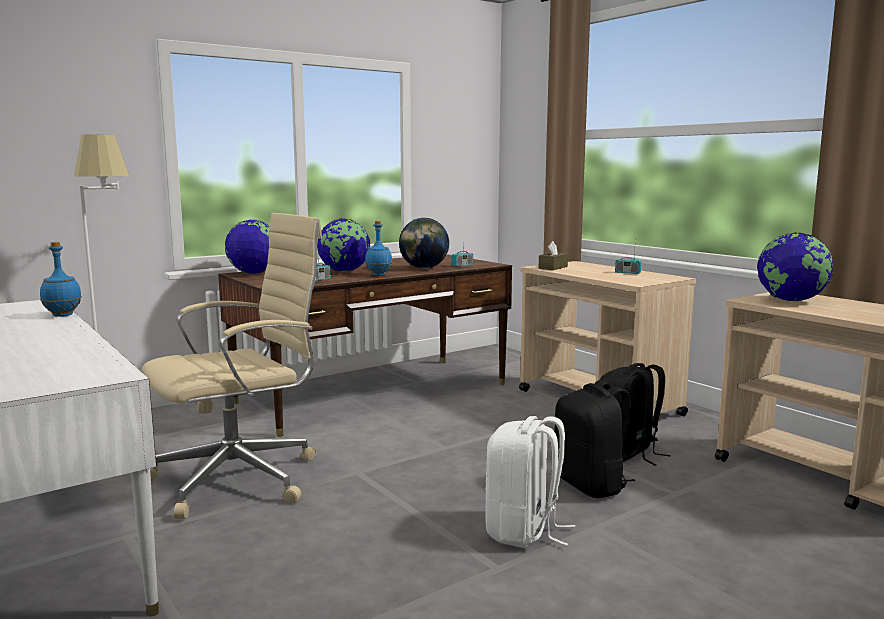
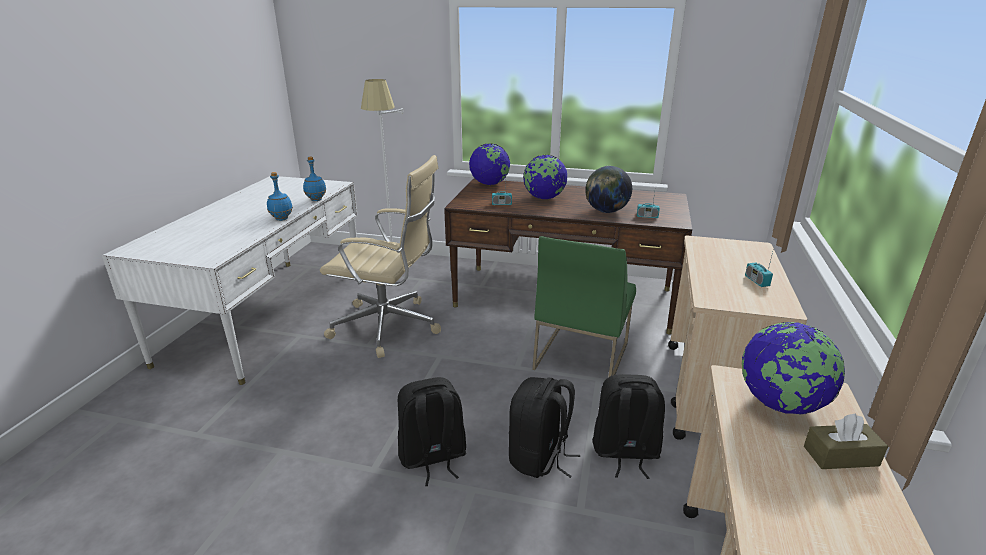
camera: 50 degrees right, 15 degrees up
blue bottle [365,221,392,276] -> blue bottle moved to [267,172,293,221]
white backpack [485,416,576,548] -> black backpack [398,377,466,486]
brown tissue box [539,241,568,270] -> brown tissue box moved to [804,414,888,469]
none -> green chair [532,236,636,377]

